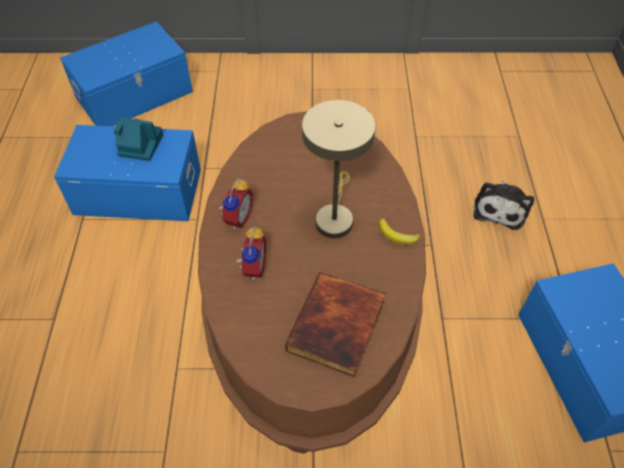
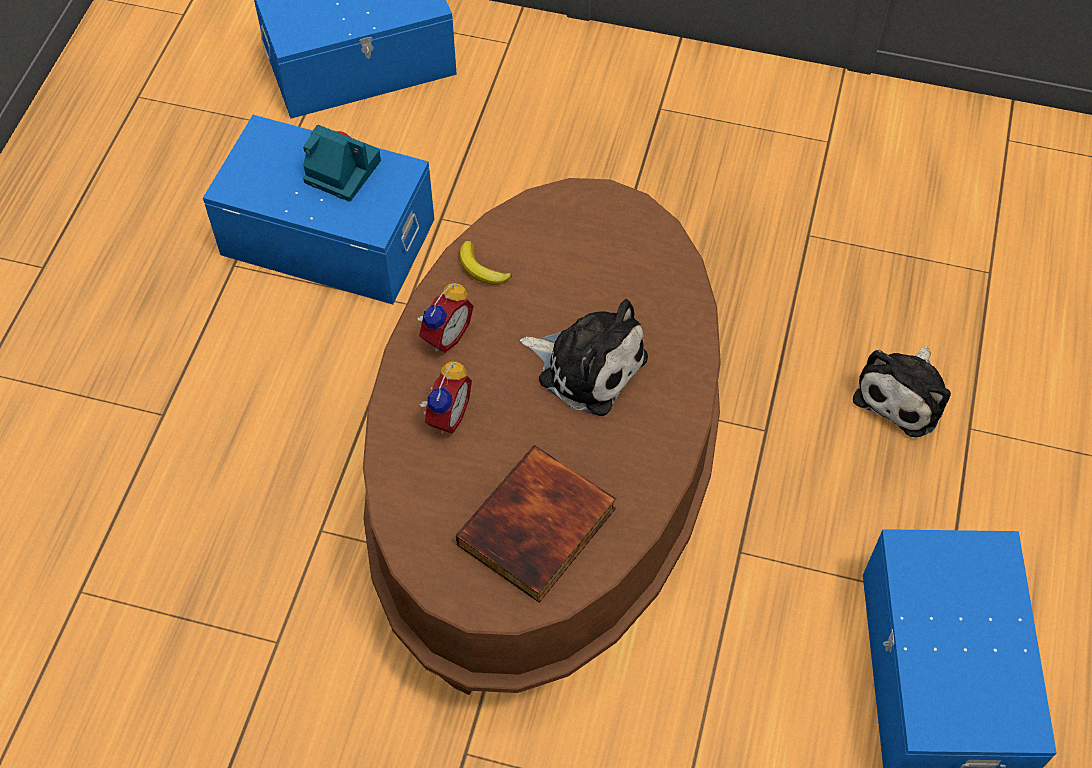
camera: 15 degrees right, 5 degrees up
beige table lamp [302,100,376,238] -> plush toy [520,299,648,416]
banana [379,218,420,245] -> banana moved to [460,241,512,285]

